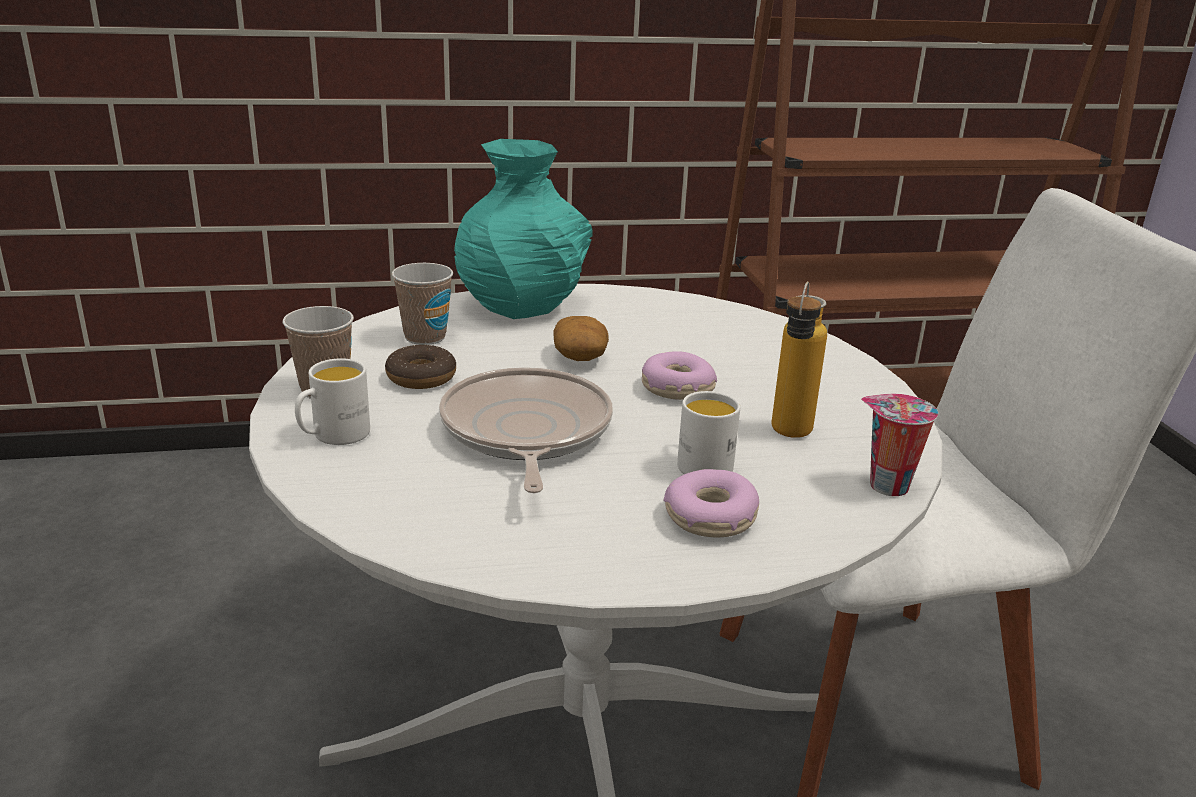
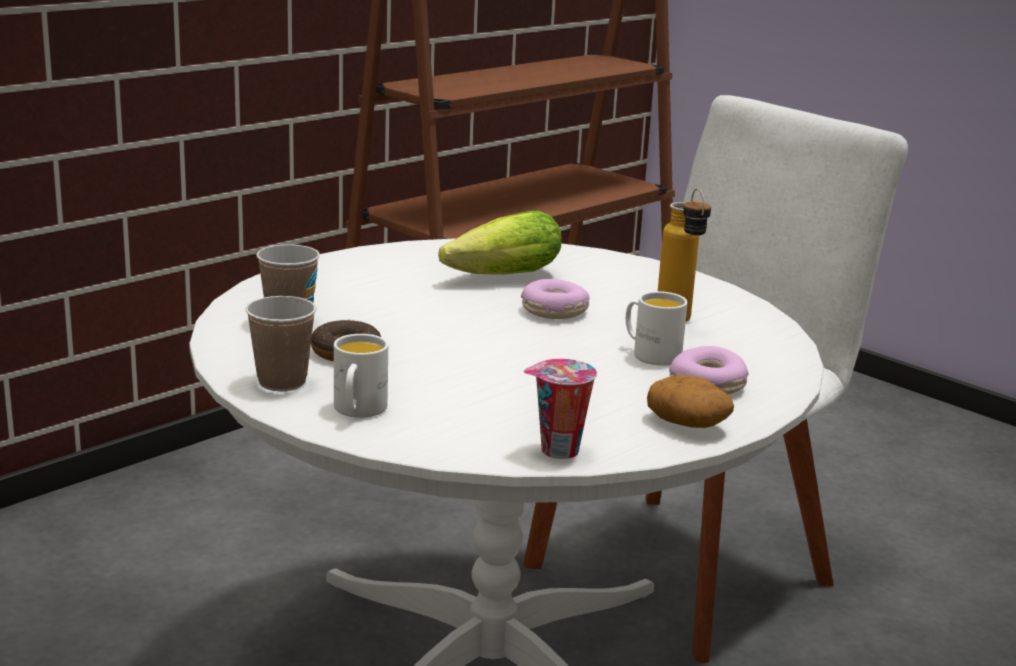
camera: 35 degrees left, 5 degrees down
frying pan [439,368,613,493] -> none
turquoise vase [454,139,593,319] -> none
potato [554,316,609,361] -> potato moved to [647,375,734,428]
cup [861,394,938,496] -> cup moved to [523,359,597,459]
none -> lettuce [438,210,562,275]

